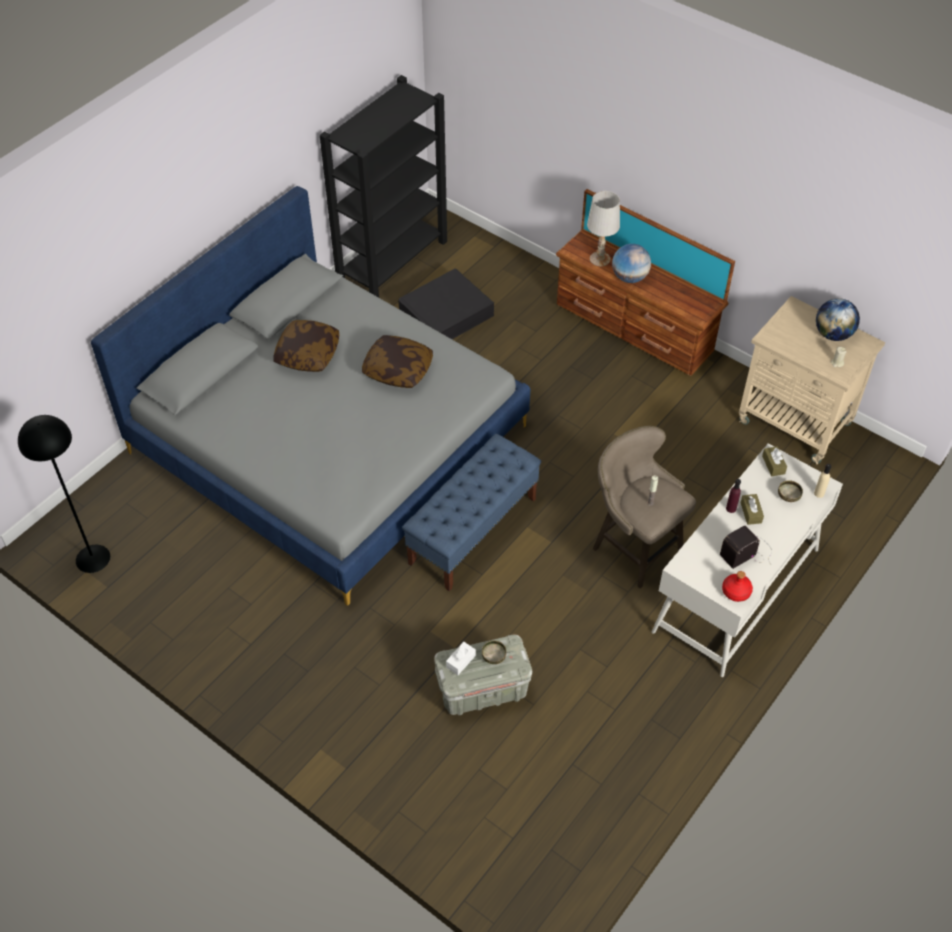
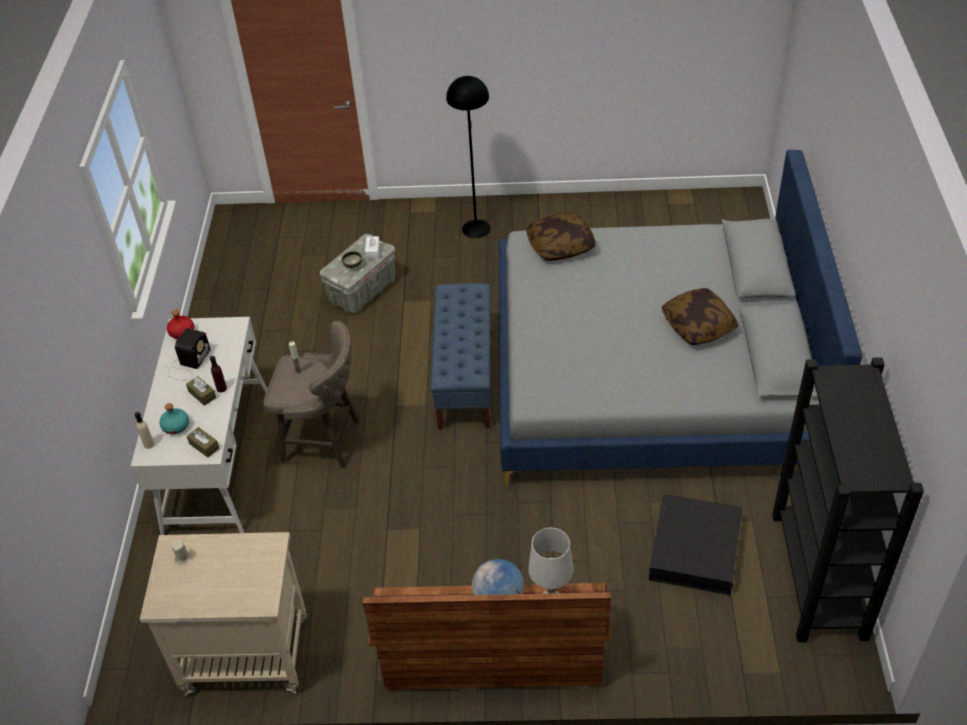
camera: 145 degrees right, 5 degrees down
black floor lamp [18,415,110,573] -> black floor lamp moved to [446,76,491,238]
pillow [362,335,433,388] -> pillow moved to [527,213,596,261]
bowl [778,480,803,502] -> turquoise bottle [160,403,189,434]
globe [816,298,860,341] -> none

